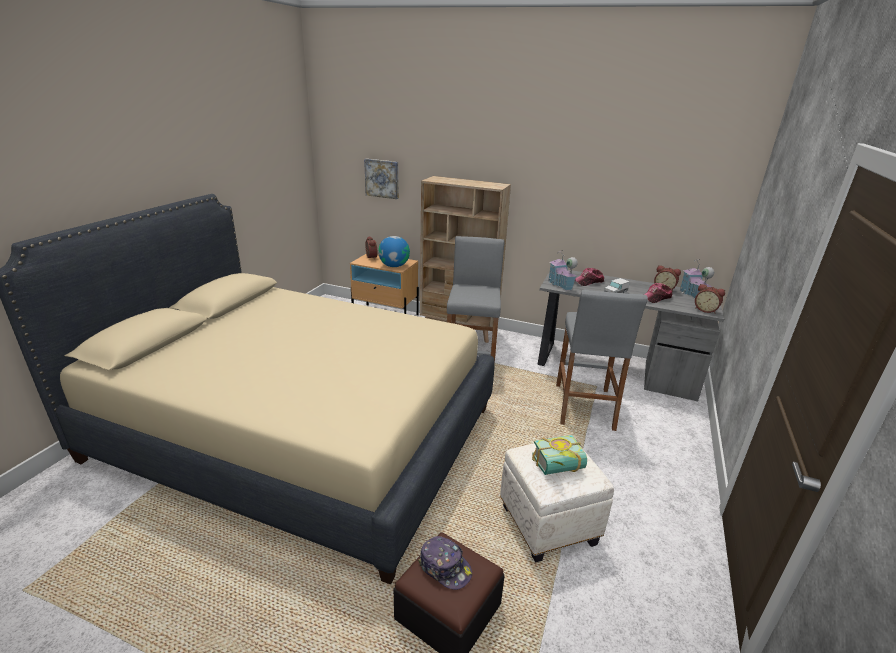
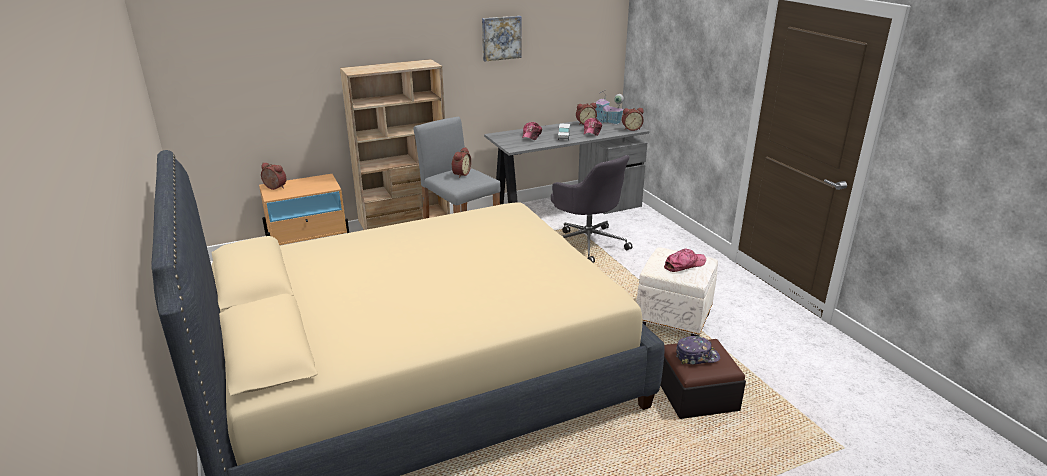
camera: 45 degrees left, 0 degrees up
picture [364,159,399,199] -> picture moved to [482,16,522,61]
globe [378,236,410,267] -> none
book [532,435,587,475] -> cap [664,248,706,272]
toy house [548,250,578,290] -> none
grey stool [556,290,648,431] -> grey office chair [551,155,633,263]
none -> alarm clock [451,147,471,178]

